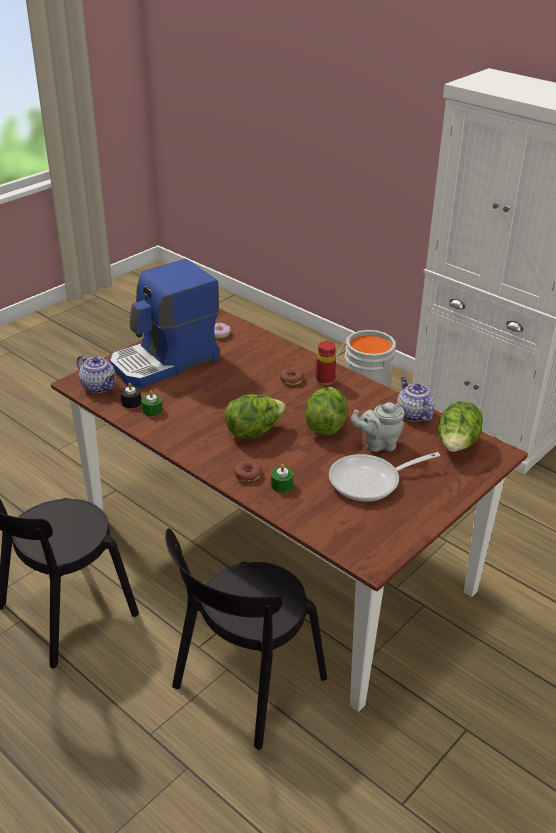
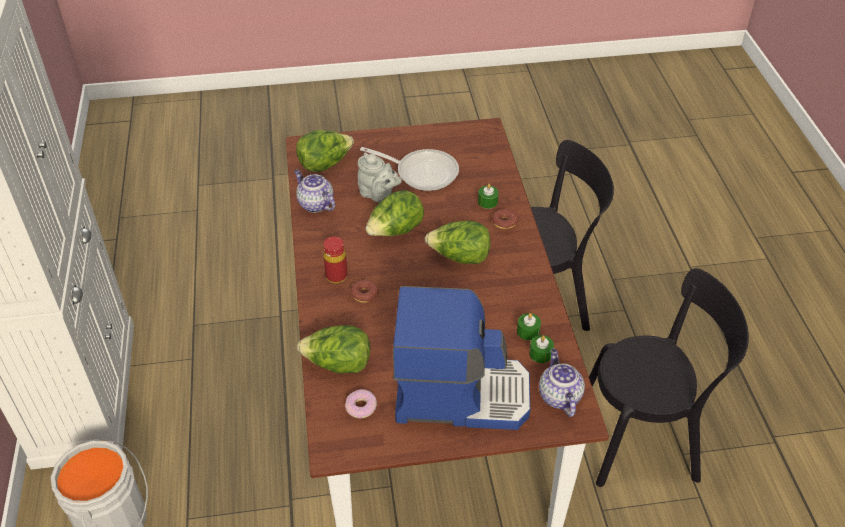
camera: 140 degrees left, 10 degrees up
black candle [121,383,141,408] -> green candle [529,335,554,363]
teapot [397,377,434,421] -> teapot turned 120 degrees clockwise [294,170,335,213]
none -> lettuce [297,325,370,373]

